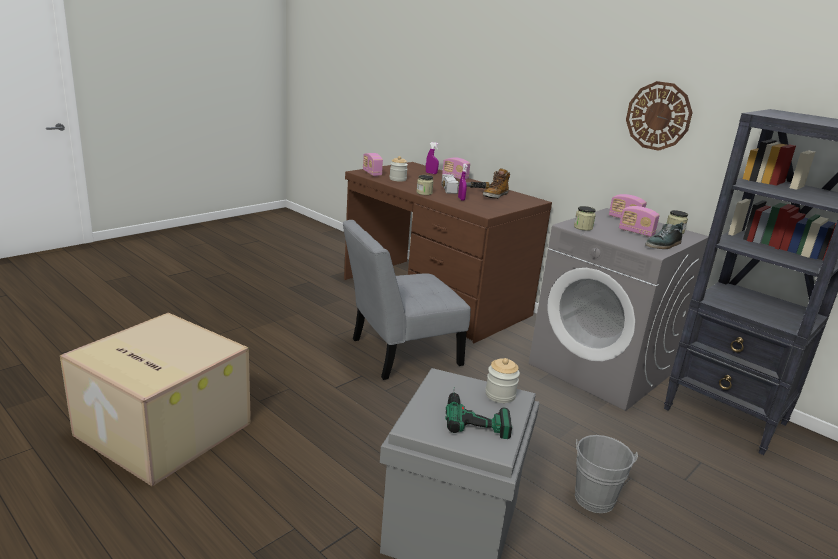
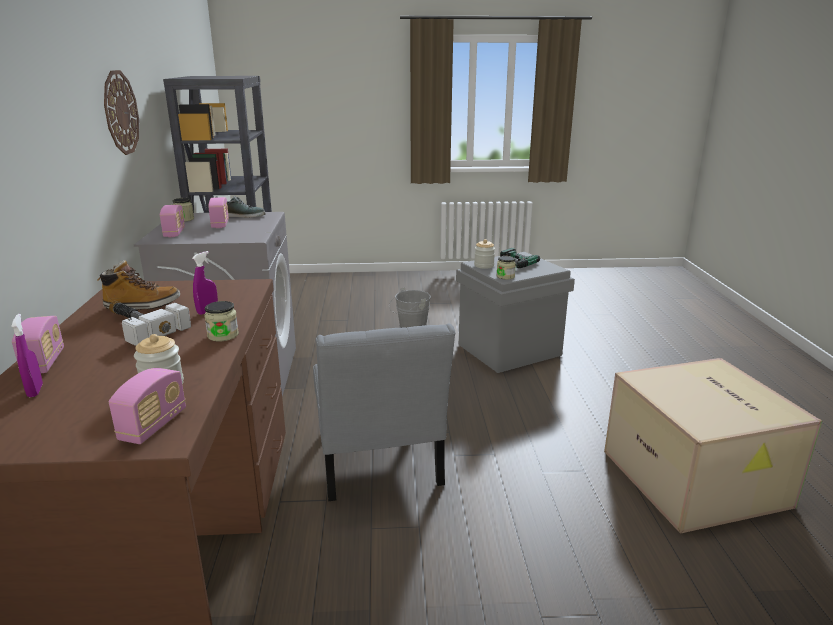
camera: 135 degrees left, 0 degrees up
grey chair [342,220,471,380] -> grey chair turned 60 degrees clockwise [313,323,456,501]
jar [574,206,596,231] -> jar moved to [497,256,516,279]

